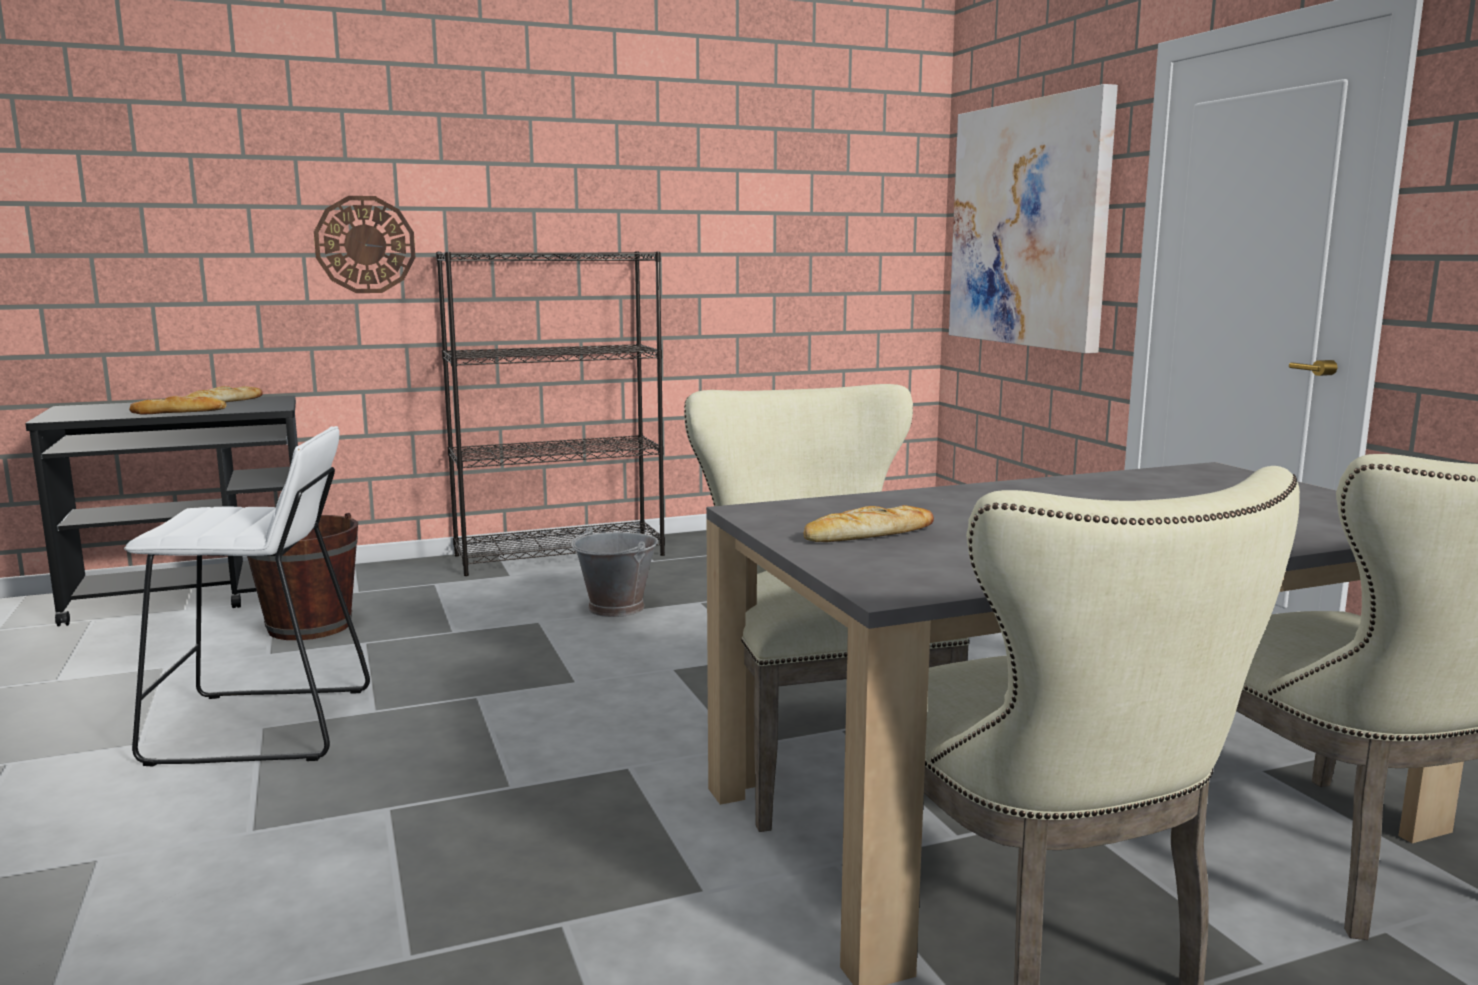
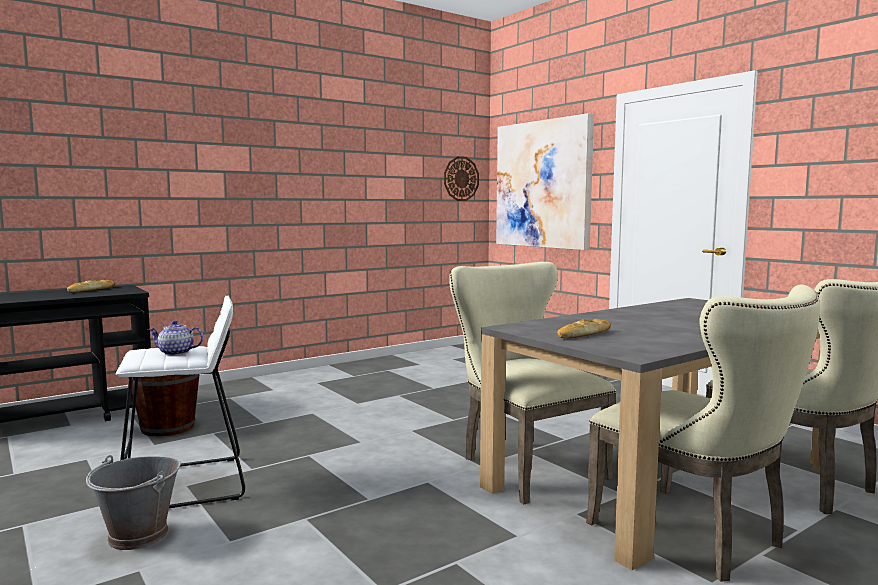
camera: 15 degrees left, 5 degrees down
bread [129,396,226,414] -> none
wall clock [314,196,416,293] -> wall clock moved to [444,156,479,201]
black bookcase [436,251,665,576] -> none
grey bucket [571,527,658,617] -> grey bucket moved to [86,455,181,550]
none -> teapot [148,321,203,356]

